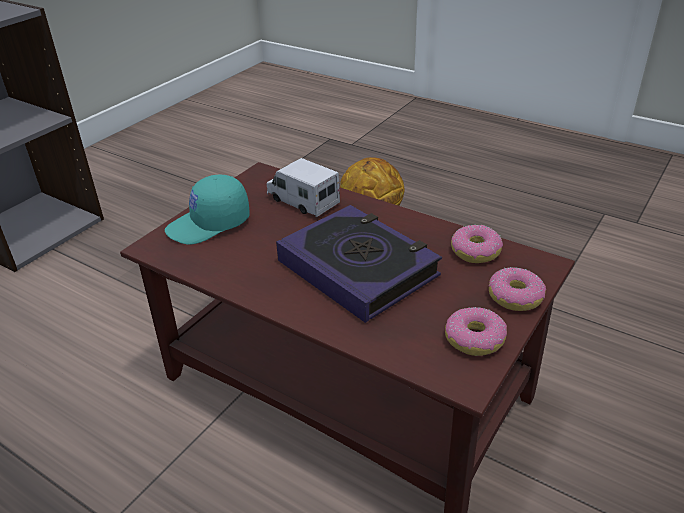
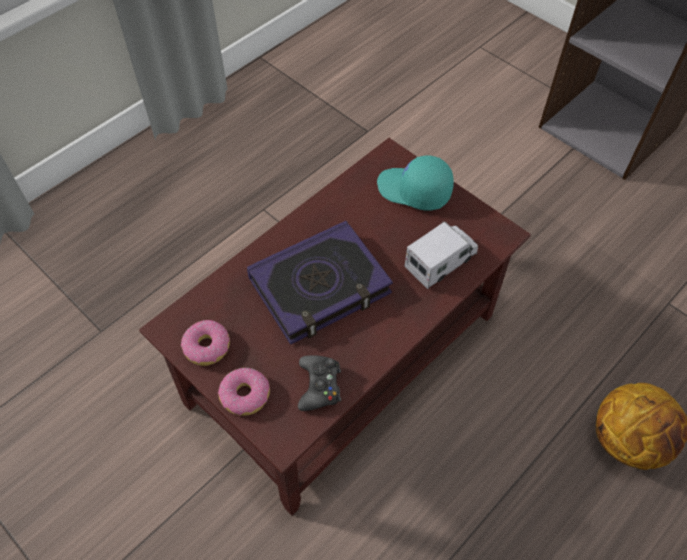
camera: 100 degrees right, 20 degrees up
turquoise cap [165,175,249,245] -> turquoise cap turned 45 degrees counterclockwise [377,155,454,211]
donut [451,225,503,263] -> black game controller [298,355,341,411]

